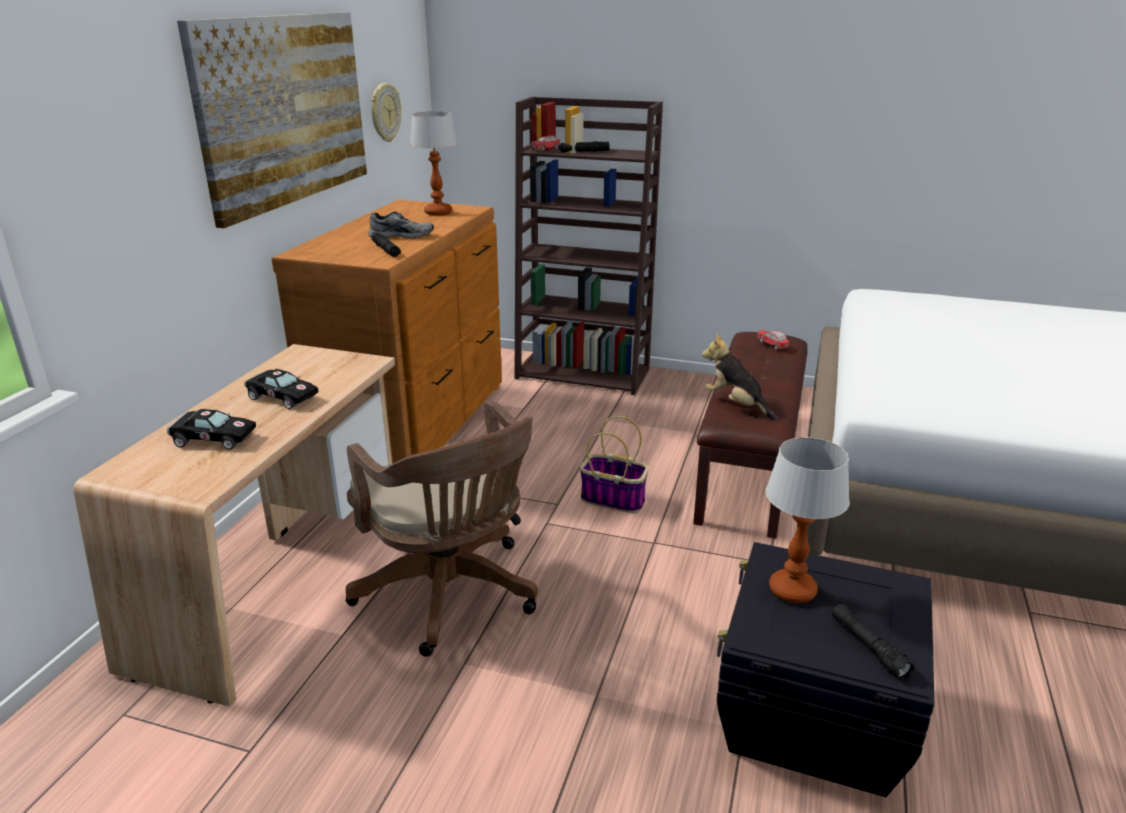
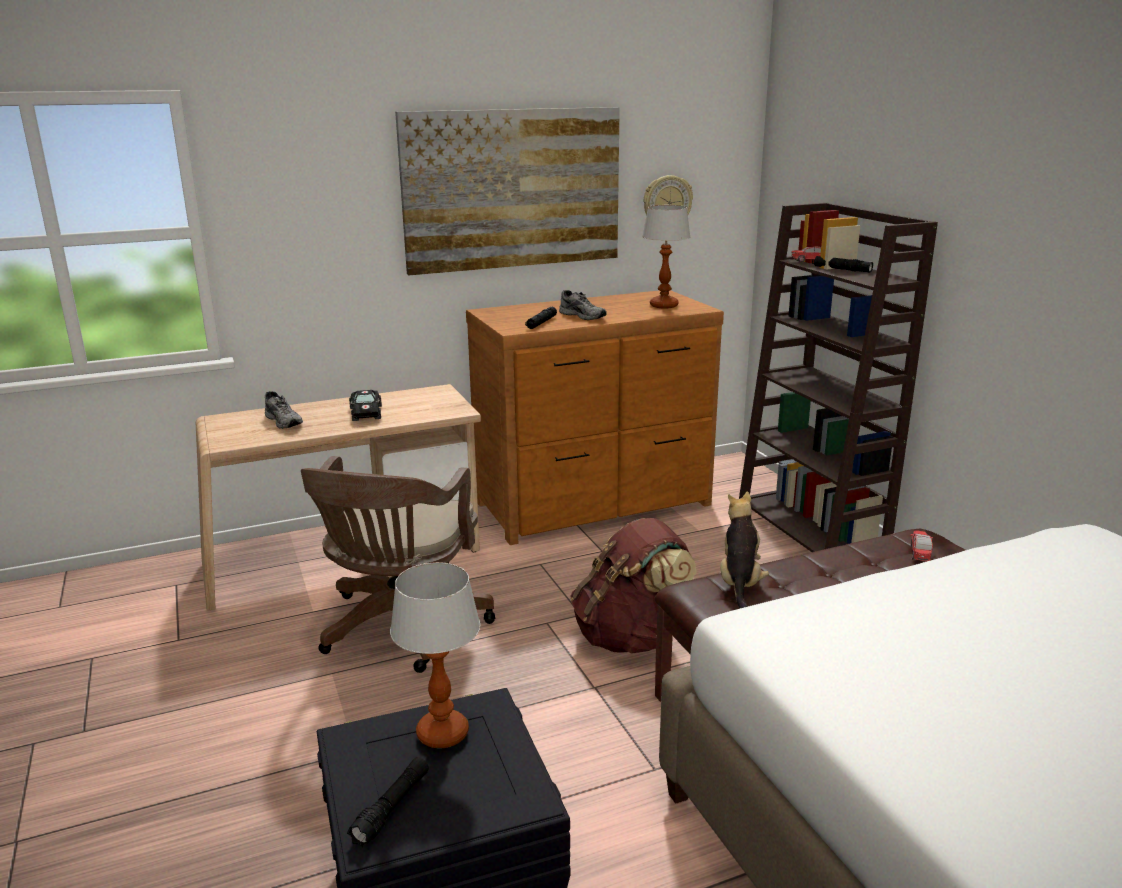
camera: 50 degrees right, 5 degrees down
black toy car [167,409,256,450] -> grey shoe [265,391,303,429]
basket [580,416,649,513] -> brown backpack [570,518,697,654]

